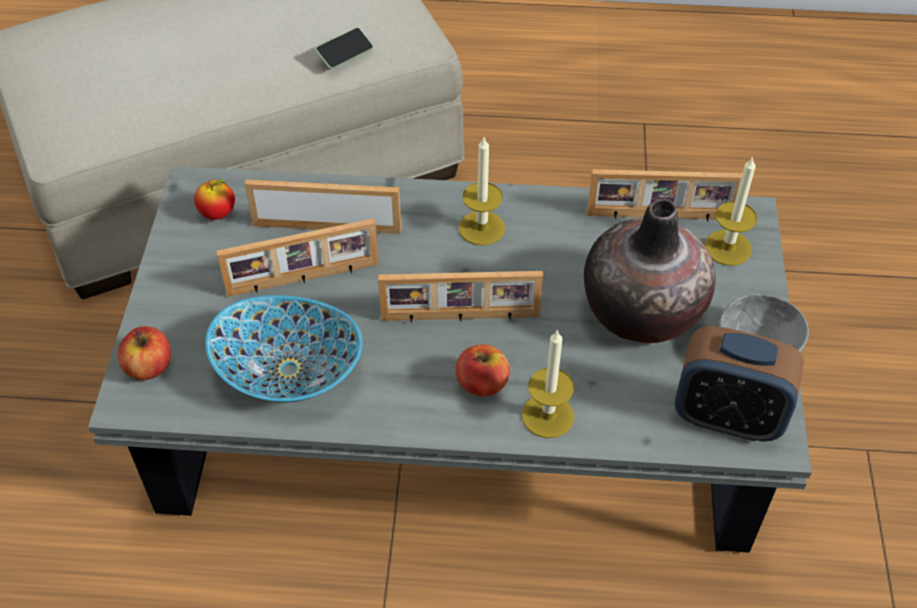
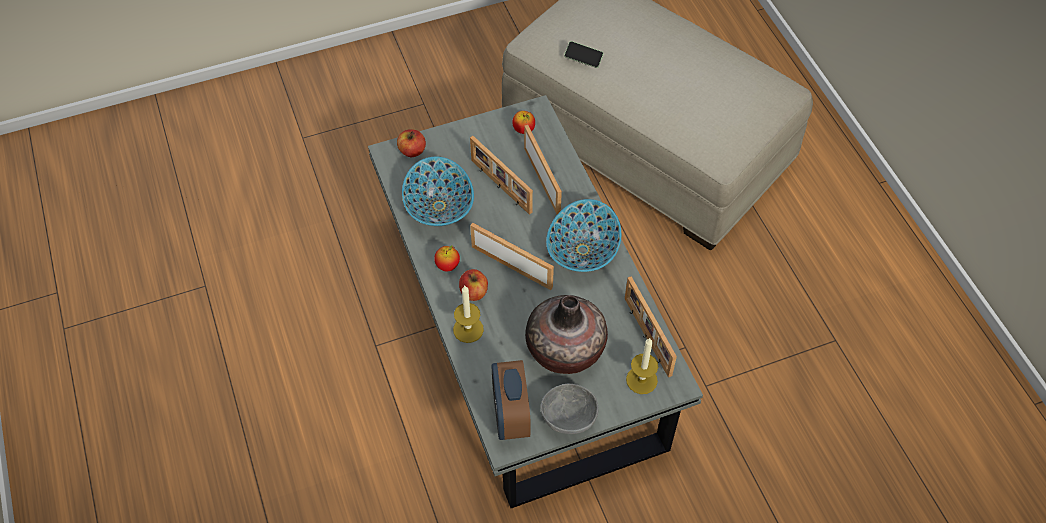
camera: 65 degrees right, 5 degrees up
phone [315,27,373,69] -> phone moved to [564,41,604,68]
picture frame [378,271,543,323] -> picture frame turned 150 degrees clockwise [470,223,554,290]
candle [459,138,505,246] -> bowl [546,199,621,272]
none -> apple [434,245,460,271]

